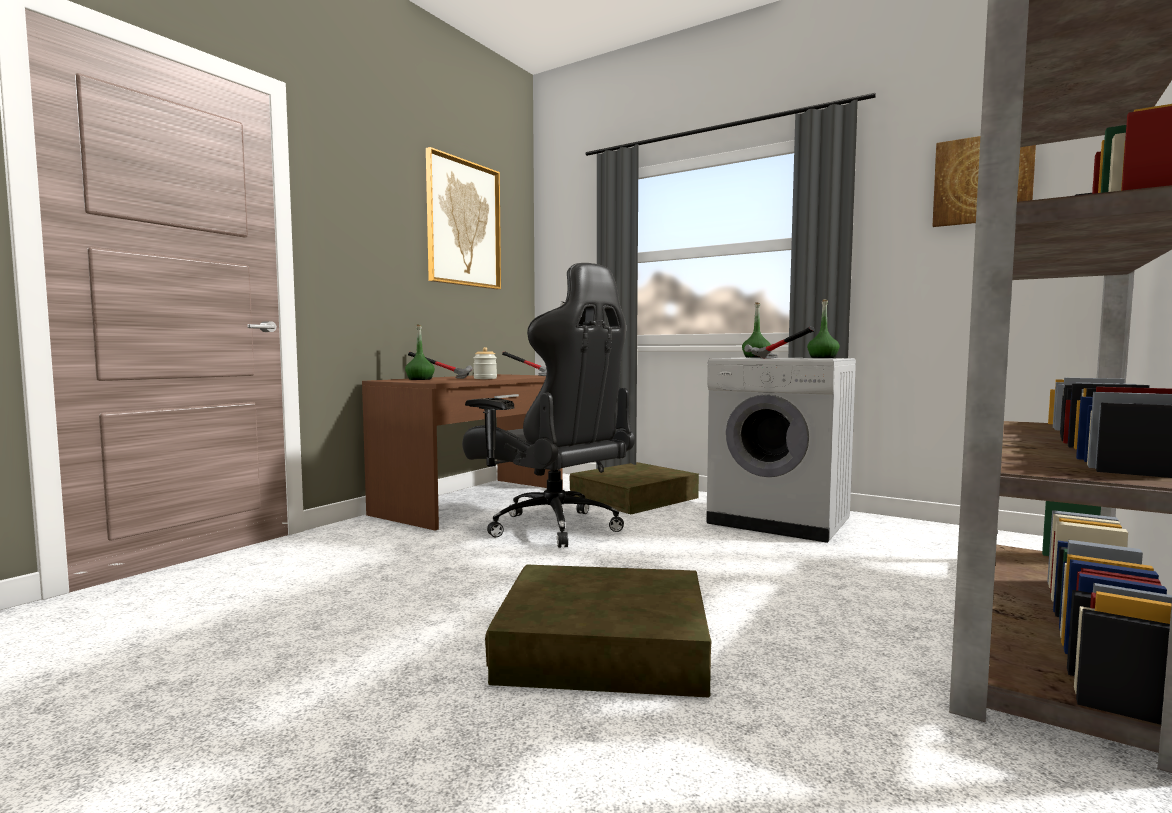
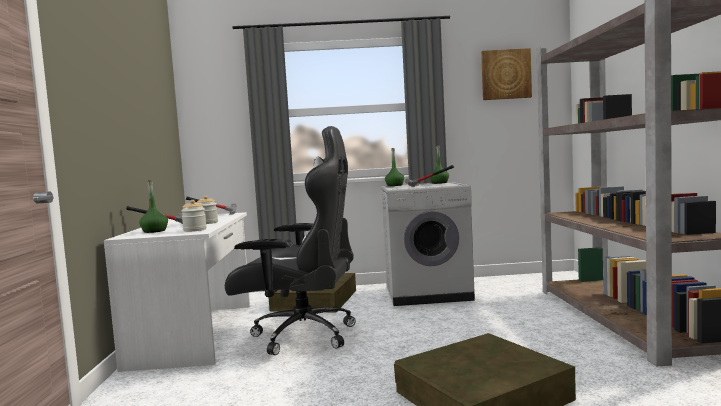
camera: 35 degrees left, 0 degrees up
brown desk [362,374,563,531] -> white desk [104,212,250,372]
picture [426,147,501,289] -> none
none -> jar [181,200,207,232]

